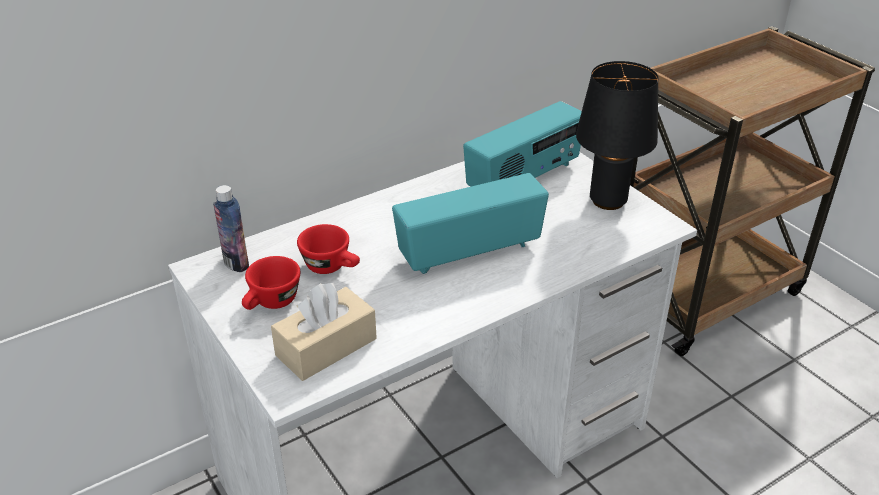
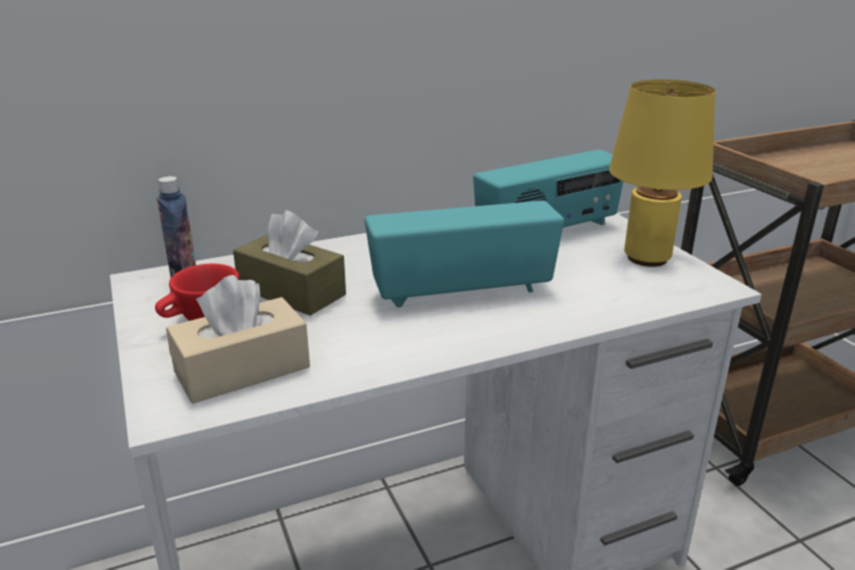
camera: 10 degrees right, 10 degrees down
red cup [297,224,360,274] -> brown tissue box [233,210,346,316]
black table lamp [576,61,659,210] -> yellow table lamp [609,79,716,267]

